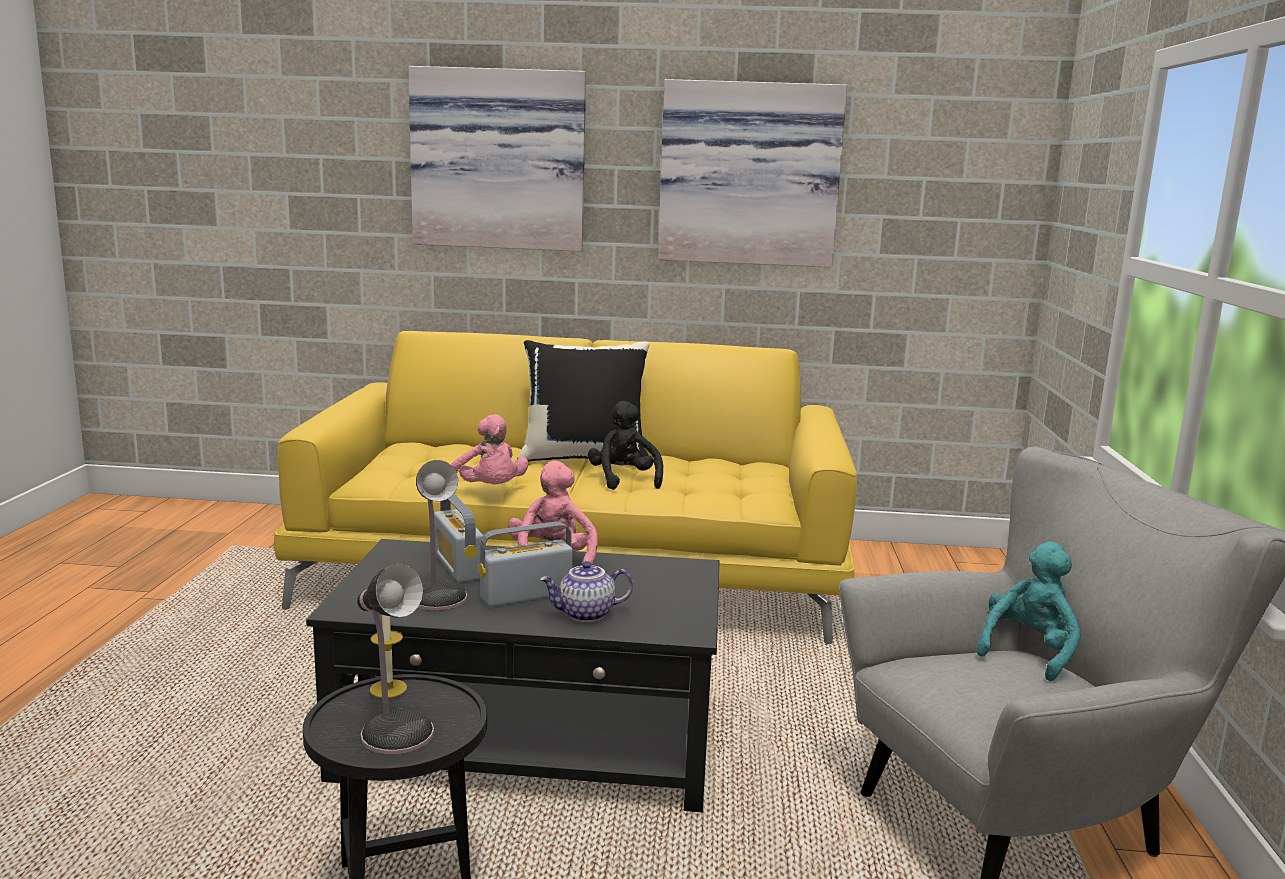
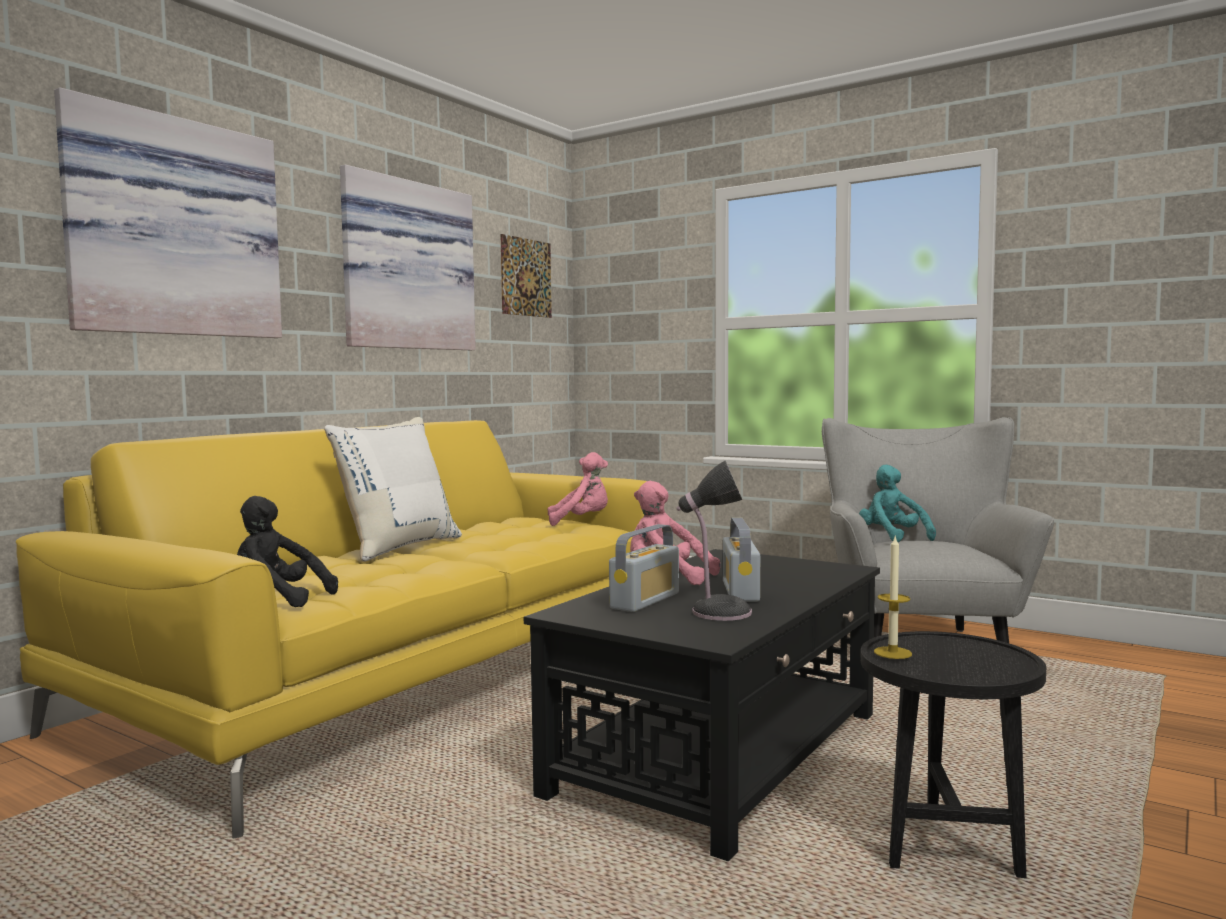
camera: 60 degrees left, 10 degrees down
table lamp [357,564,434,754] -> none
radio [434,494,483,582] -> radio turned 60 degrees counterclockwise [609,524,679,612]
pink plush toy [451,414,529,485] -> pink plush toy moved to [547,452,608,526]
black pillow [517,340,649,462] -> white pillow [324,417,462,562]
teapot [540,561,633,622] -> none
black plush toy [588,401,663,490] -> black plush toy moved to [237,496,338,607]
none -> picture [501,234,552,318]

